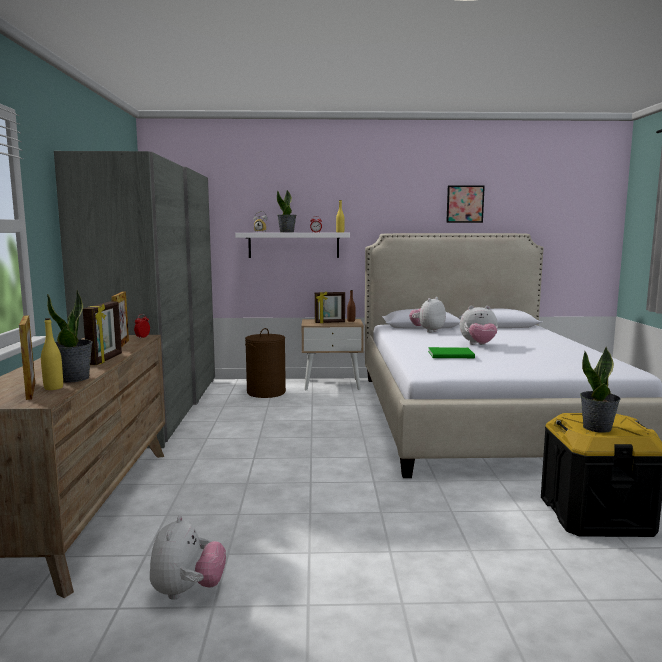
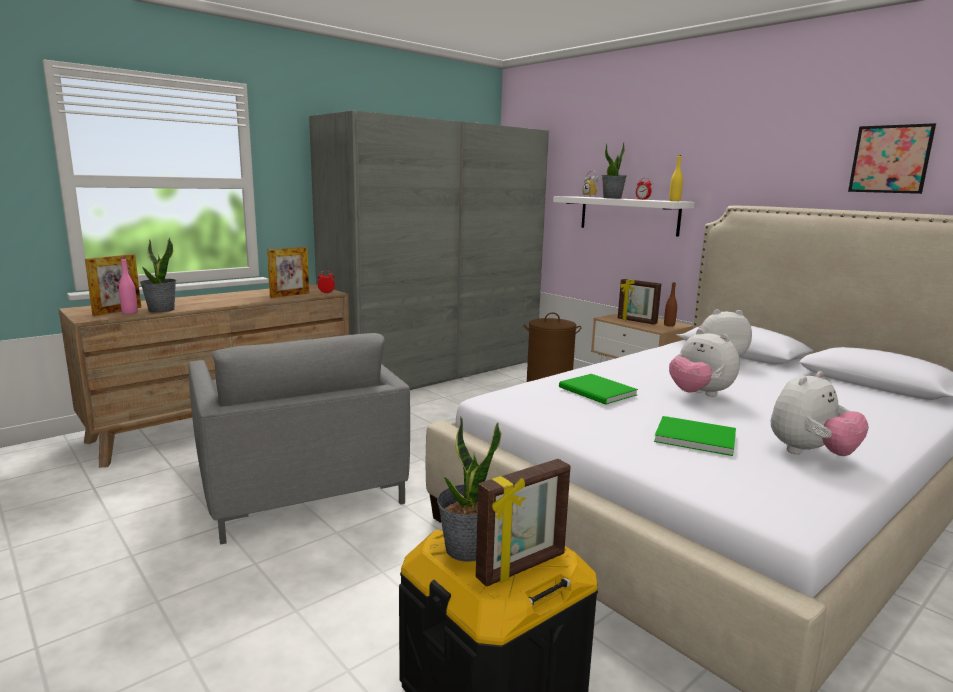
camera: 50 degrees right, 5 degrees up
yellow bottle [41,318,63,390] -> pink bottle [119,257,137,314]
picture frame [83,302,122,365] -> picture frame moved to [476,459,570,587]
plush toy [150,515,226,600] -> plush toy moved to [771,371,869,456]
none -> grey armchair [189,333,410,545]
none -> green book [654,416,736,456]

